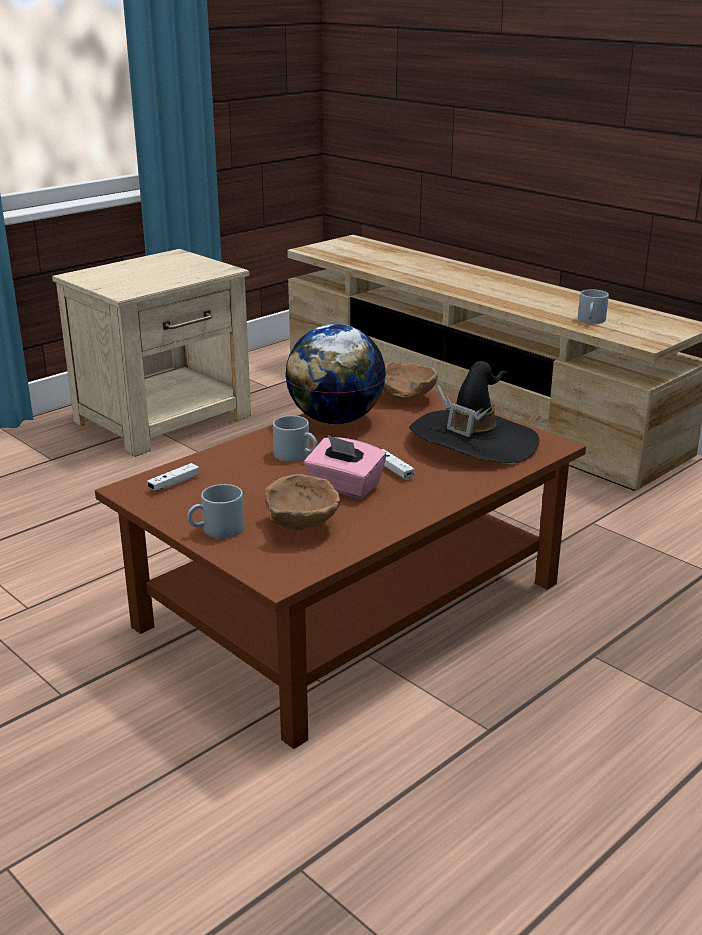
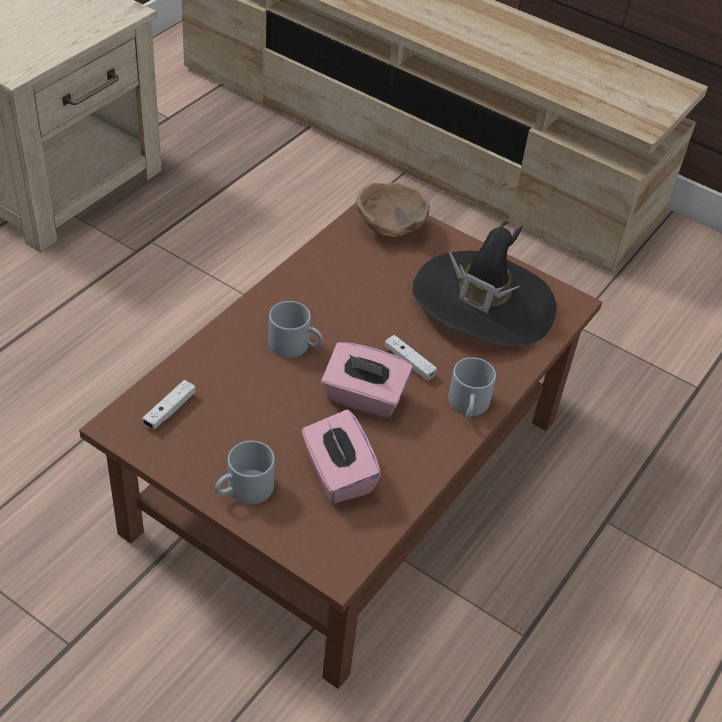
camera: 15 degrees left, 20 degrees up
brown bowl [265,474,340,530] -> pink tissue box [302,410,381,504]
globe [285,324,386,424] -> none
grey mug [578,289,609,324] -> grey mug moved to [448,357,496,418]

